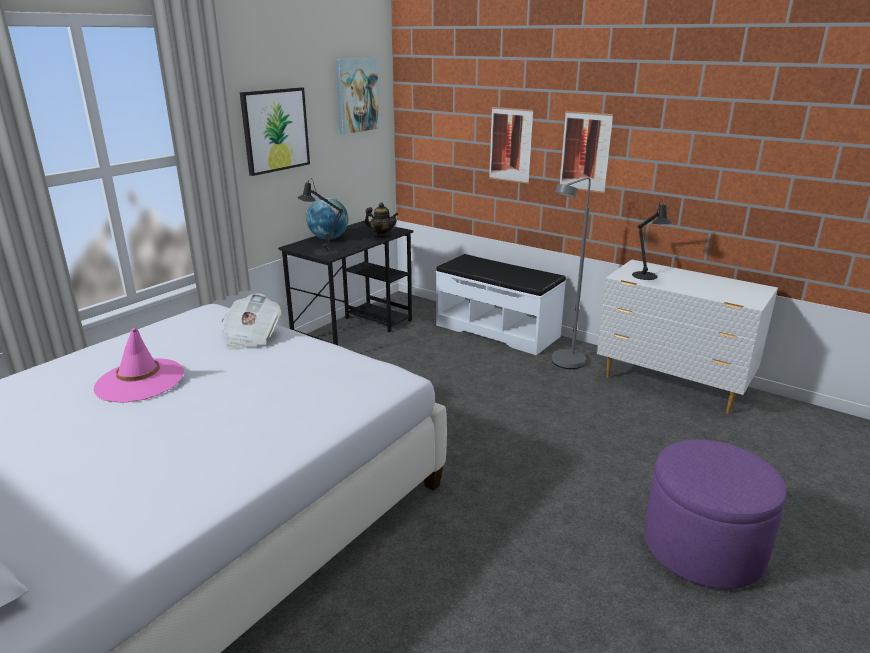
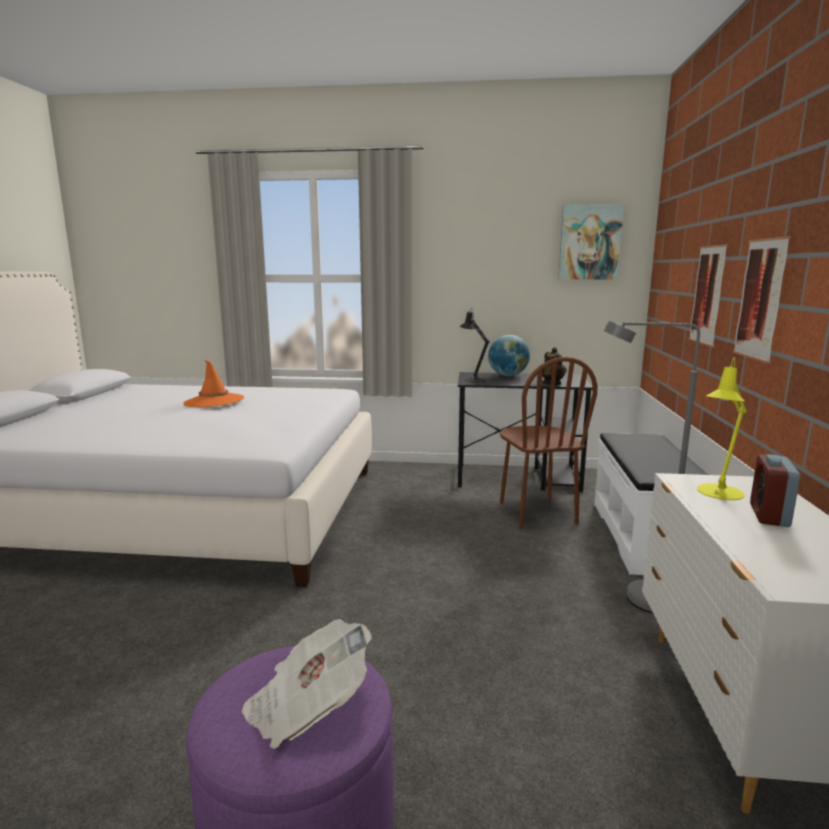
camera: 60 degrees right, 10 degrees down
pink hat [94,328,184,403] -> orange hat [183,360,244,407]
newspaper [222,293,281,350] -> newspaper moved to [242,619,372,749]
picture [240,87,310,176] -> none
black table lamp [632,199,672,280] -> yellow table lamp [697,358,747,500]
none -> brown chair [500,357,597,529]
none -> alarm clock [750,454,800,527]

